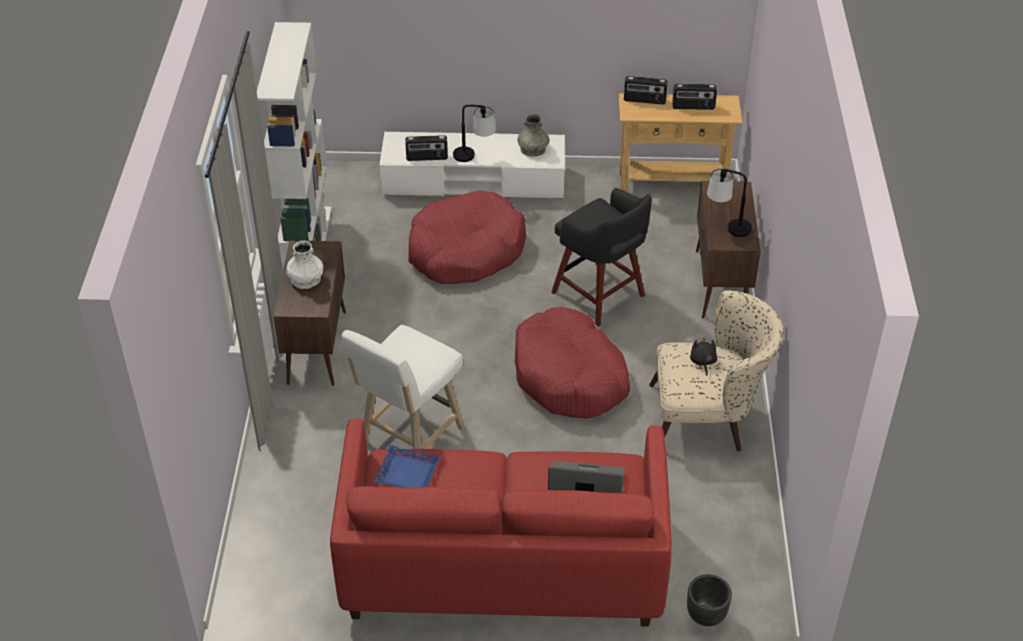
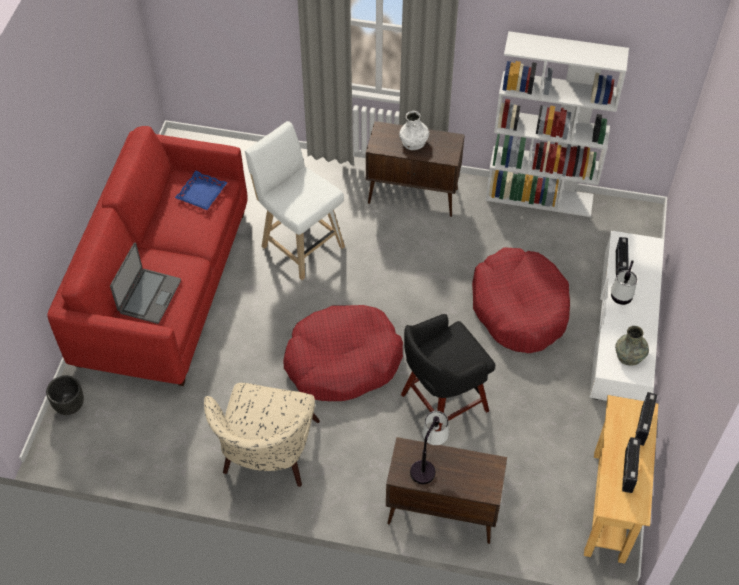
camera: 100 degrees right, 10 degrees up
black plush toy [690,337,717,376] -> none

